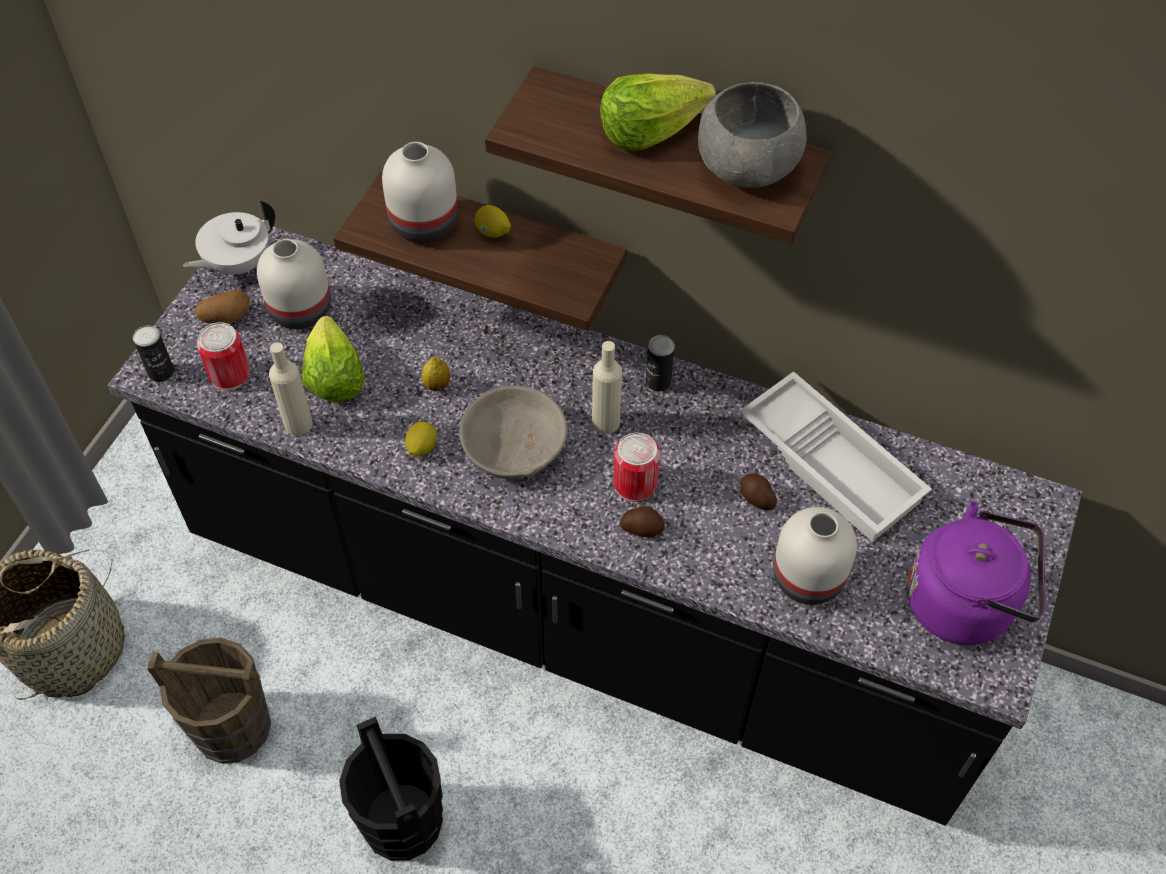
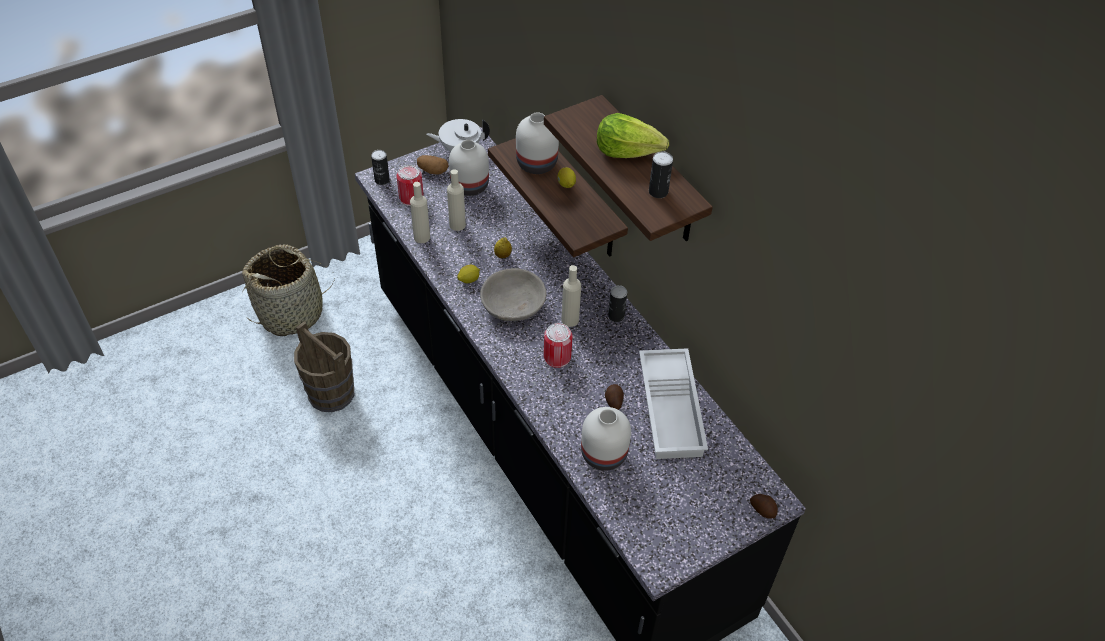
camera: 35 degrees right, 5 degrees down
lettuce [302,316,365,402] -> beige bottle [447,169,466,231]
black bucket [339,717,443,861] -> none
potato [620,506,665,537] -> potato moved to [750,494,778,519]
grey bowl [698,82,807,188] -> can [649,151,673,198]
purple kettle [907,501,1045,645] -> none

